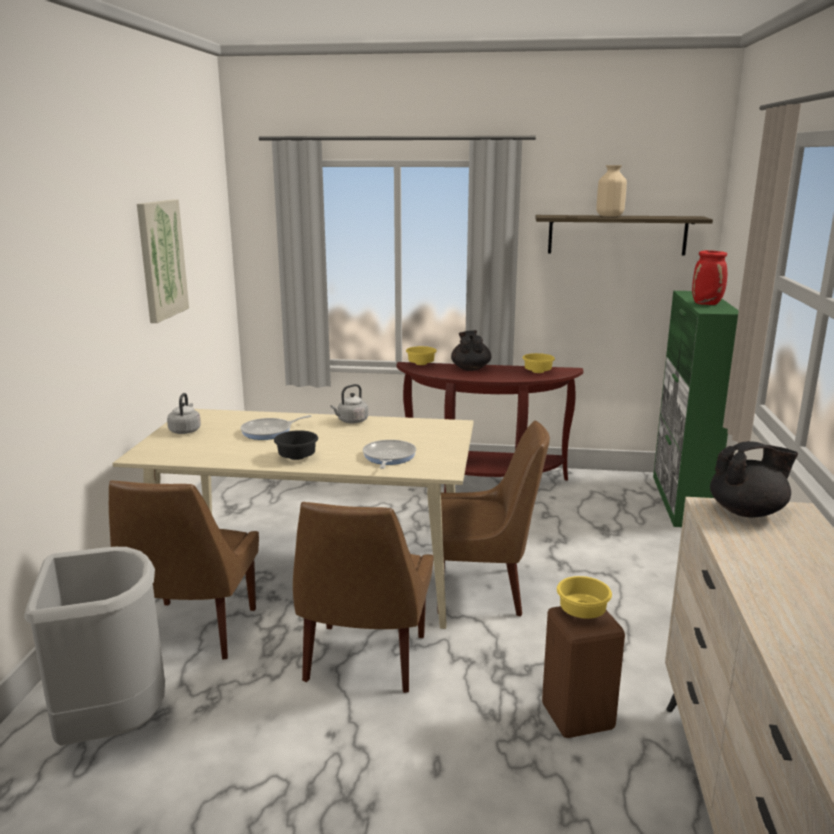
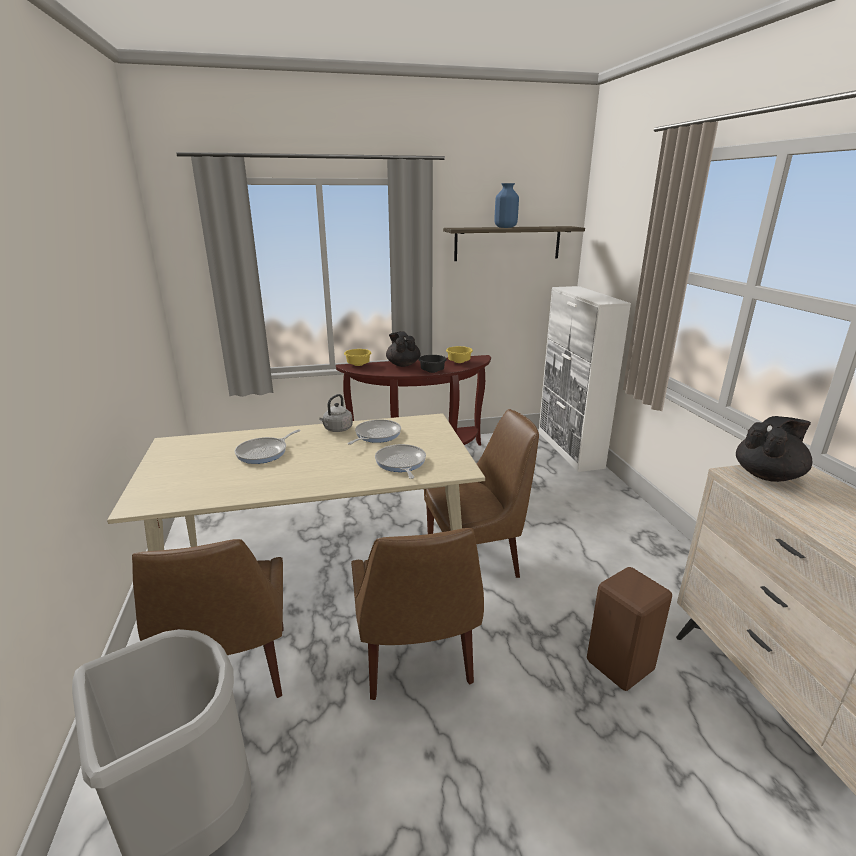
camera: 20 degrees left, 5 degrees up
picture [137,200,189,323] -> none
grey kettle [167,393,201,434] -> none
black bowl [274,430,318,460] -> black bowl moved to [418,355,447,373]
yellow bowl [557,576,612,619] -> none
beige vase [596,165,627,217] -> blue vase [494,183,519,228]
green cabinet [653,291,739,527] -> white cabinet [539,286,631,472]
red vase [692,250,727,305] -> none
none -> frying pan [348,419,401,445]

